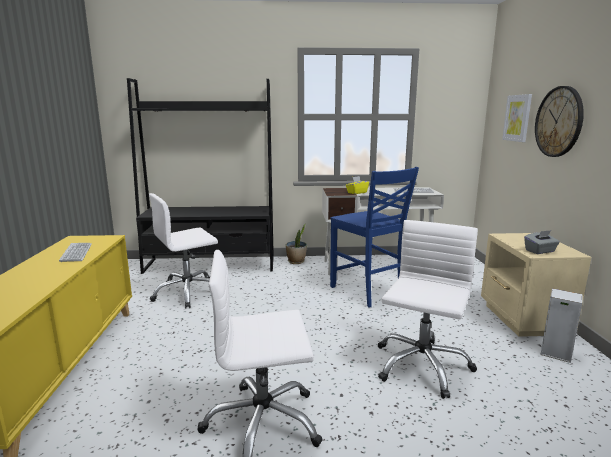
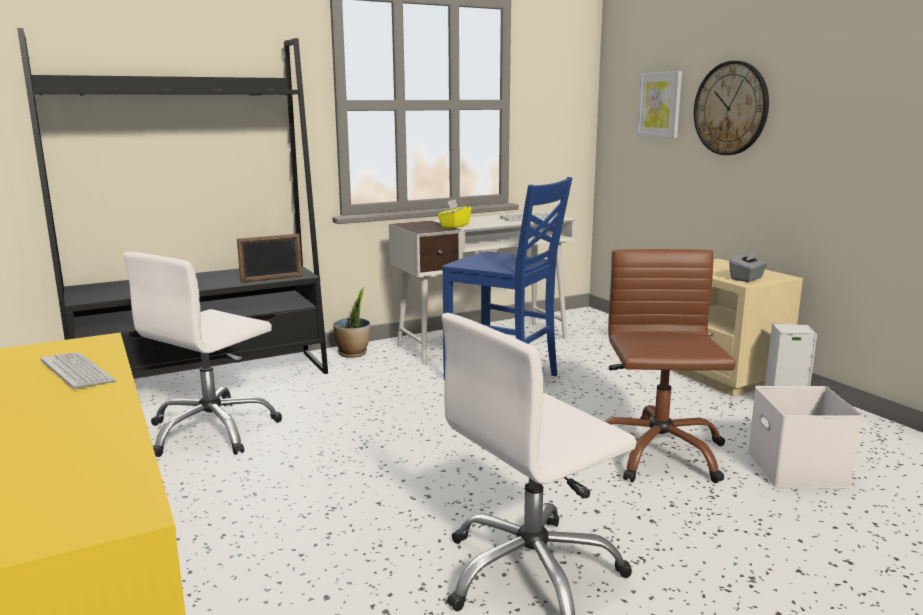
camera: 25 degrees left, 0 degrees up
white office chair [377,220,478,399] -> brown office chair [604,249,736,483]
none -> picture frame [237,234,302,283]
none -> white storage box [748,386,862,488]

